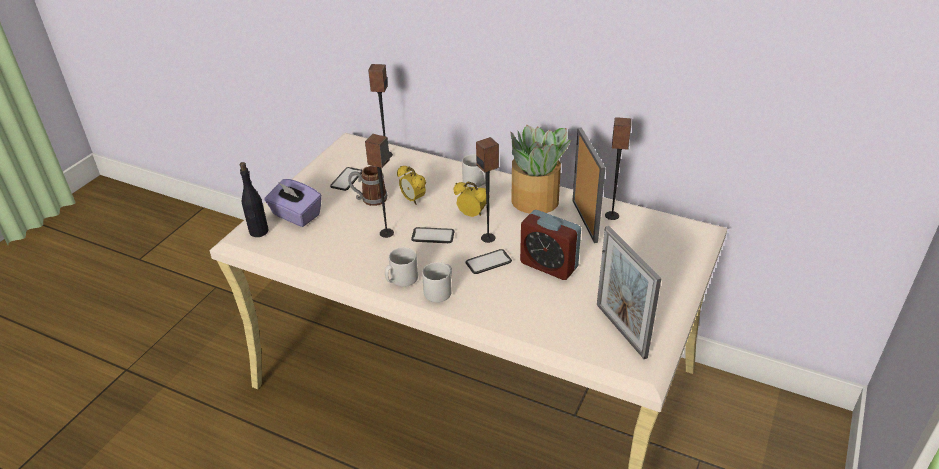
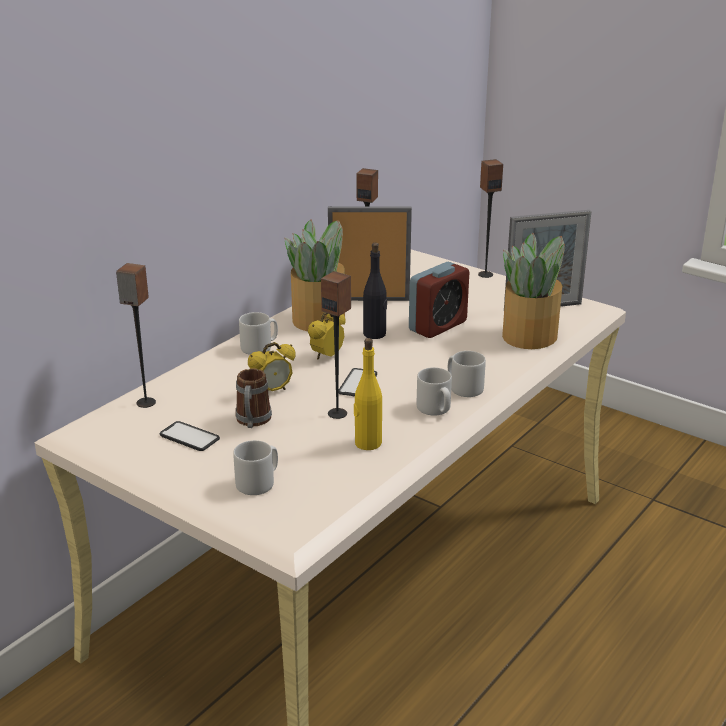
camera: 80 degrees left, 10 degrees down
black bottle [240,162,269,237] -> black bottle moved to [363,243,387,339]
purple tissue box [264,179,322,227] -> grey mug [233,440,278,495]
phone [465,249,512,274] -> none
speaker [476,137,499,243] -> speaker moved to [478,159,503,278]
none -> yellow bottle [354,338,382,450]
none -> potted plant [502,233,565,349]

